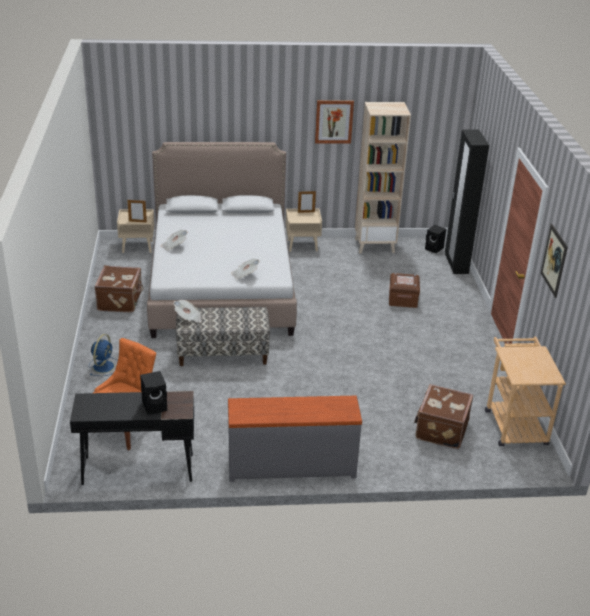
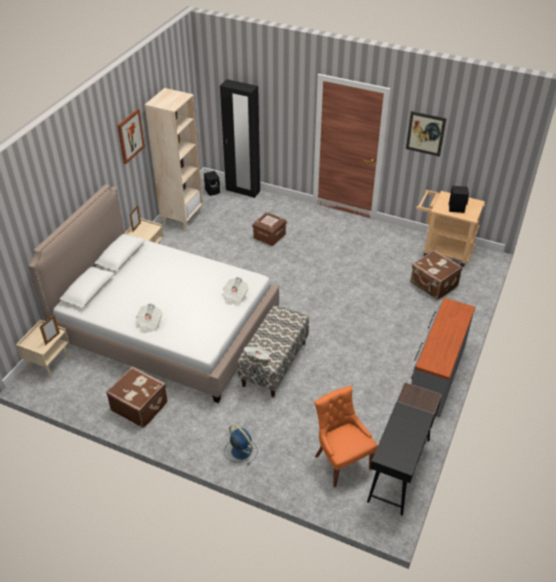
camera: 60 degrees left, 10 degrees up
black speaker [140,371,167,414] -> black speaker moved to [449,186,469,213]

